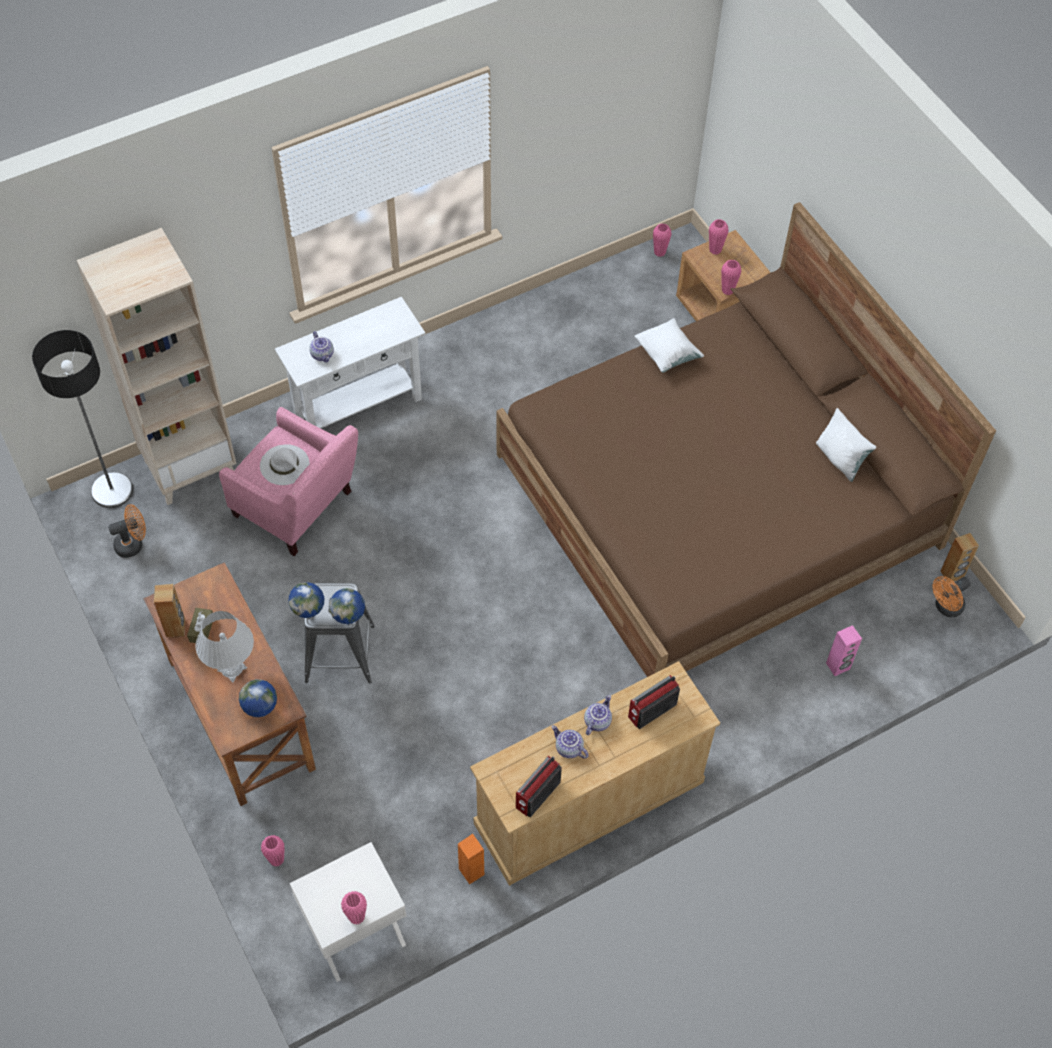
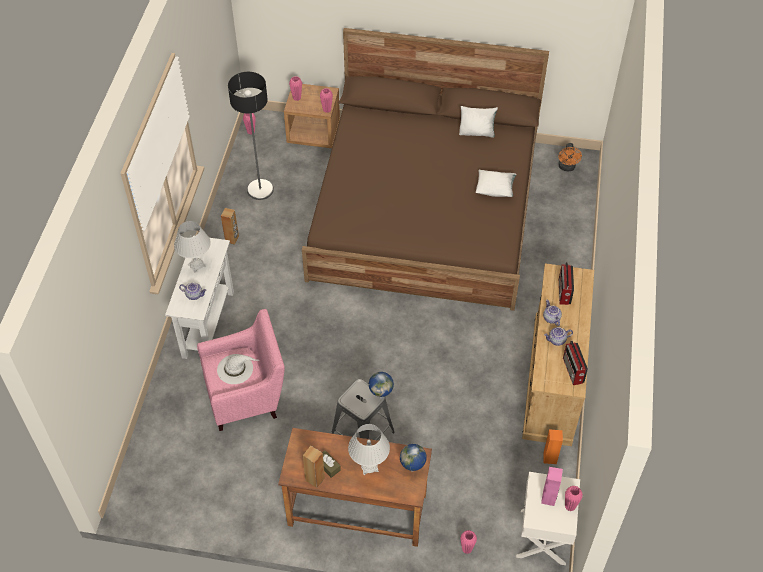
camera: 50 degrees left, 5 degrees down
floor lamp [32,330,133,508] -> floor lamp moved to [228,72,274,200]
beige bookcase [77,228,237,505] -> none
orange fan [108,504,146,558] -> none
globe [289,582,324,620] -> none
white pillow [635,318,704,372] -> white pillow moved to [476,170,516,197]
pink speaker [826,625,862,676] -> pink speaker moved to [541,467,563,506]
brown speaker [941,533,979,584] -> brown speaker moved to [221,208,239,245]
none -> white table lamp [174,221,211,273]

